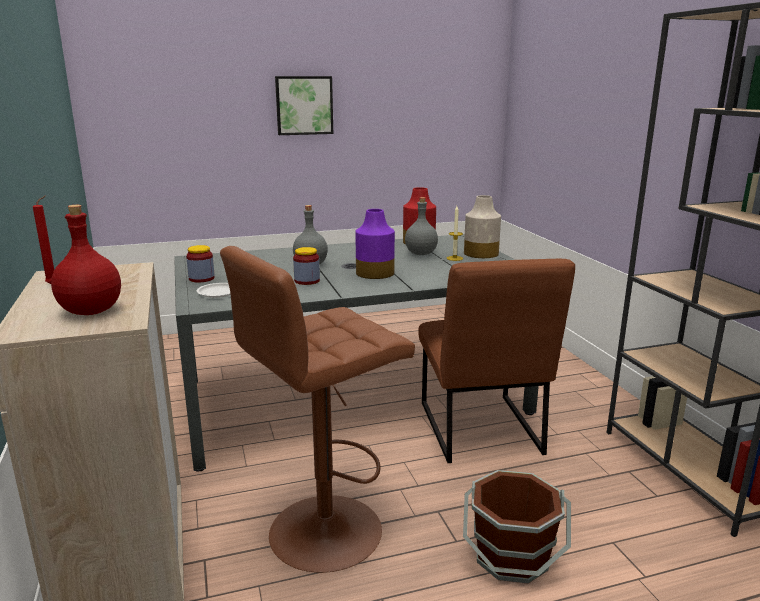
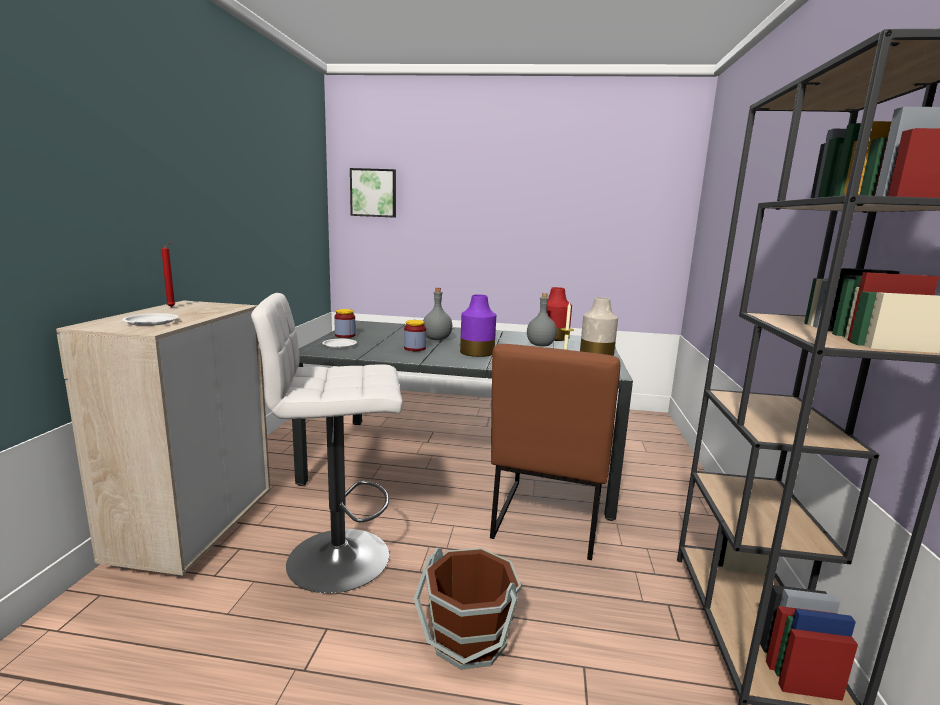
camera: 25 degrees right, 5 degrees down
red bottle [51,205,121,315] -> white plate [122,313,179,326]
brown stool [220,246,415,573] -> white stool [251,293,403,593]
picture [275,76,333,135] -> picture moved to [350,168,396,218]

